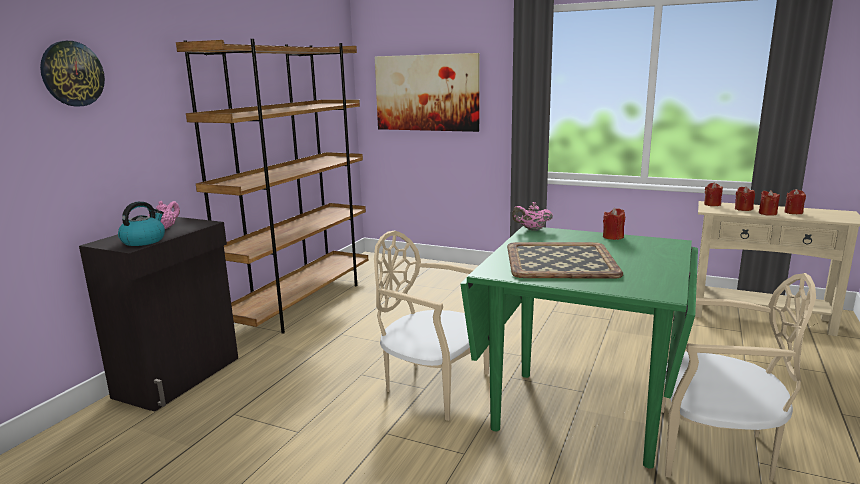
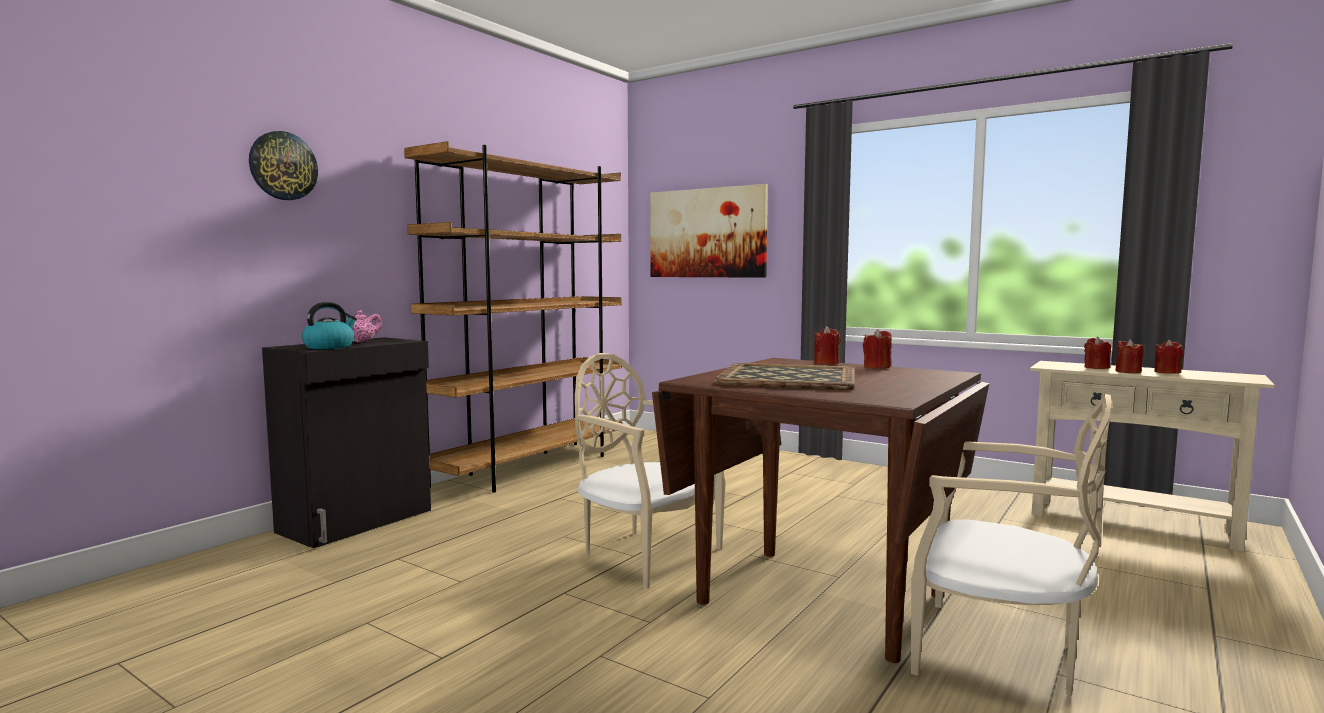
camera: 10 degrees right, 10 degrees down
green dining table [460,226,698,469] -> brown dining table [652,358,989,663]
pink teapot [512,202,553,231] -> none
red candle [704,183,723,206] -> red candle moved to [814,326,841,365]

